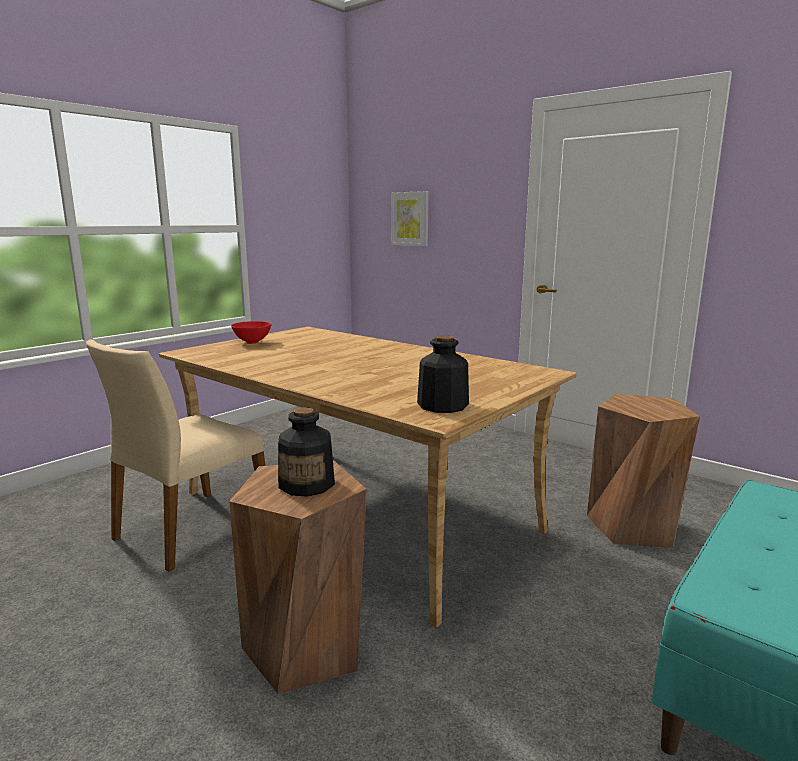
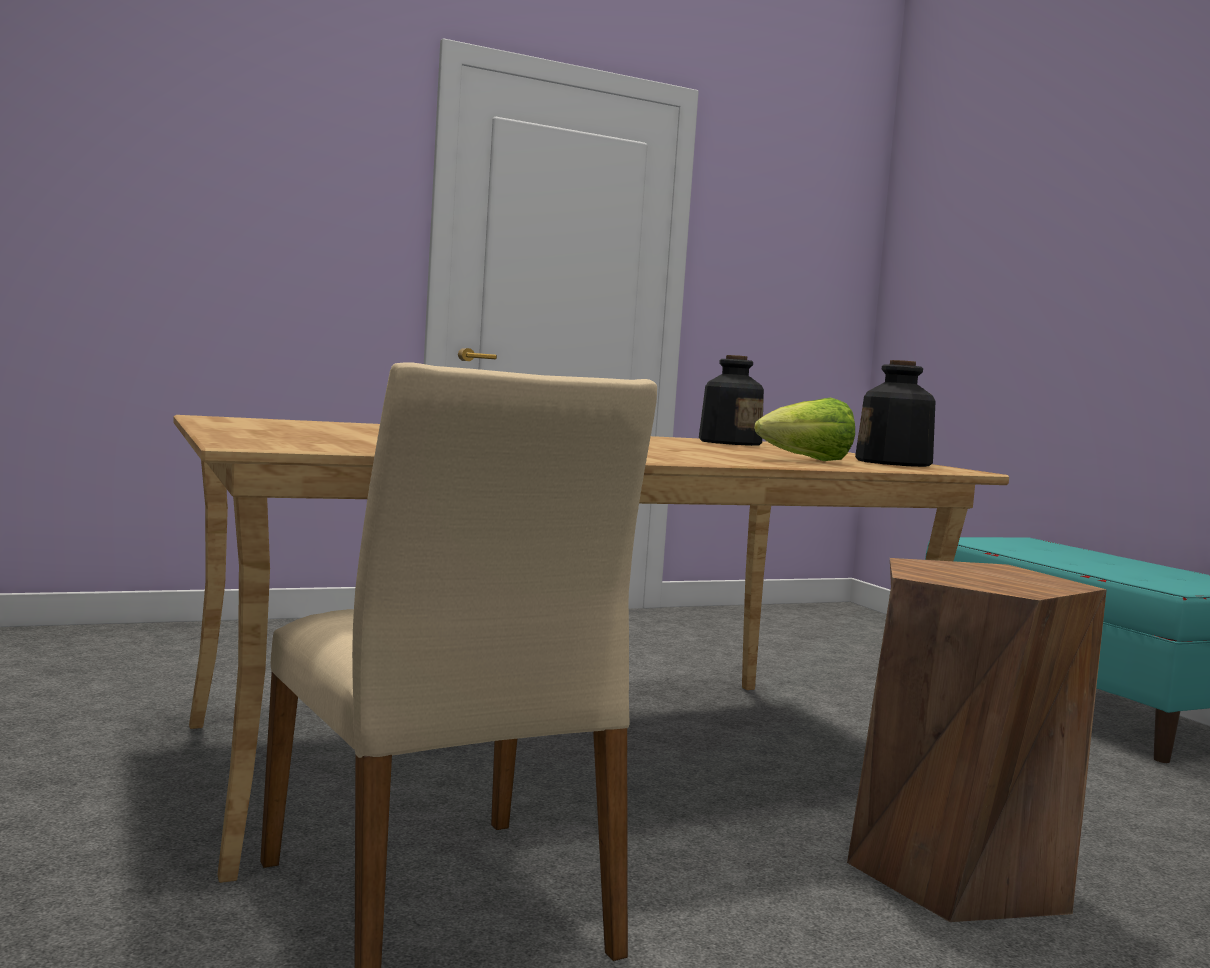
camera: 65 degrees left, 10 degrees down
red bowl [231,321,272,344] -> none
bottle [278,407,335,497] -> bottle moved to [699,355,764,446]
picture [391,191,428,246] -> none
brown stool [587,393,700,549] -> none
none -> lettuce [754,398,855,461]

